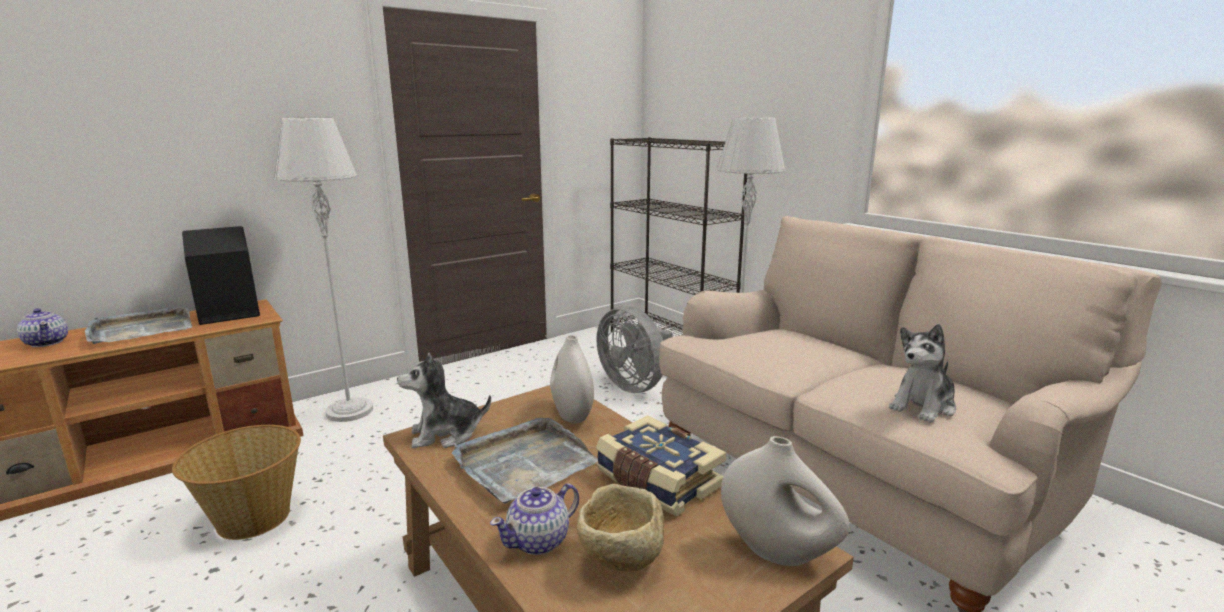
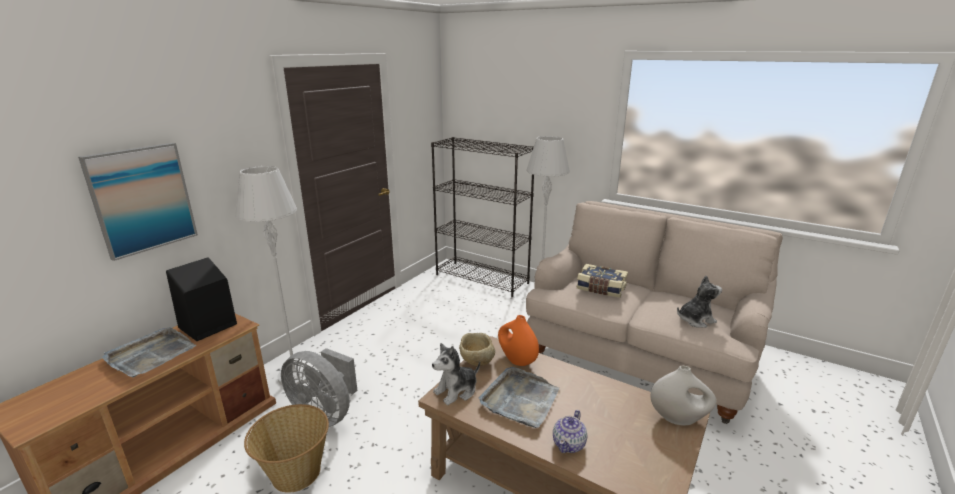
camera: 20 degrees left, 5 degrees up
teapot [17,308,68,347] -> none
white vase [550,335,594,423] -> orange vase [498,315,539,366]
beige bowl [577,484,664,572] -> beige bowl moved to [459,333,495,366]
grey fan [596,306,673,393] -> grey fan moved to [281,348,357,427]
book [596,415,726,516] -> book moved to [577,264,628,298]
plush toy [889,324,956,423] -> plush toy turned 135 degrees counterclockwise [677,276,722,328]
none -> picture [78,143,198,261]

